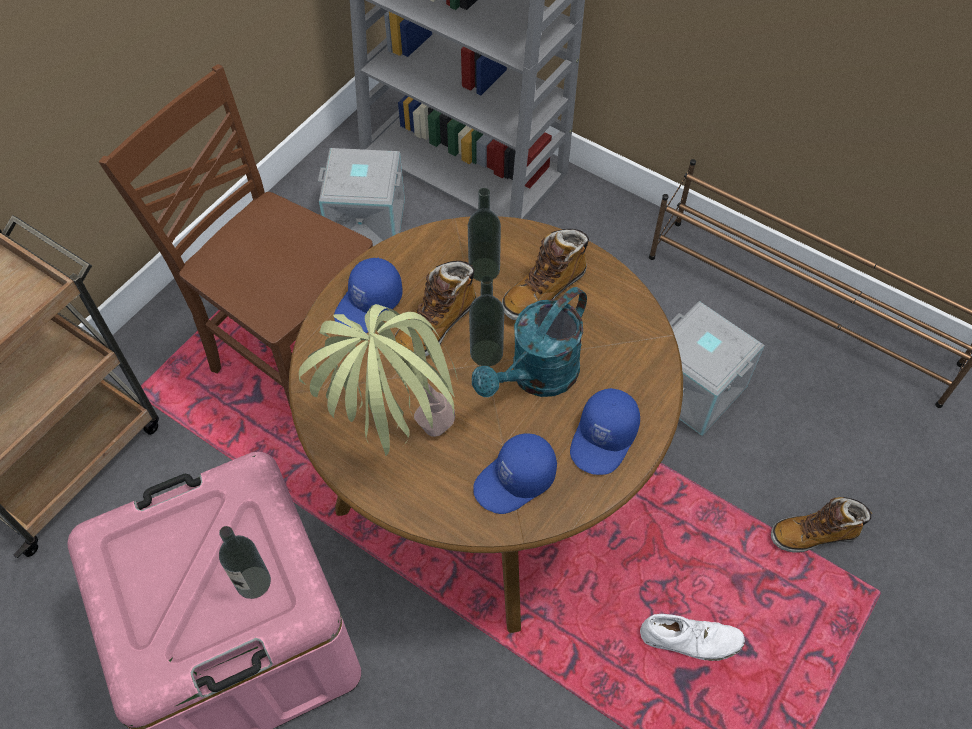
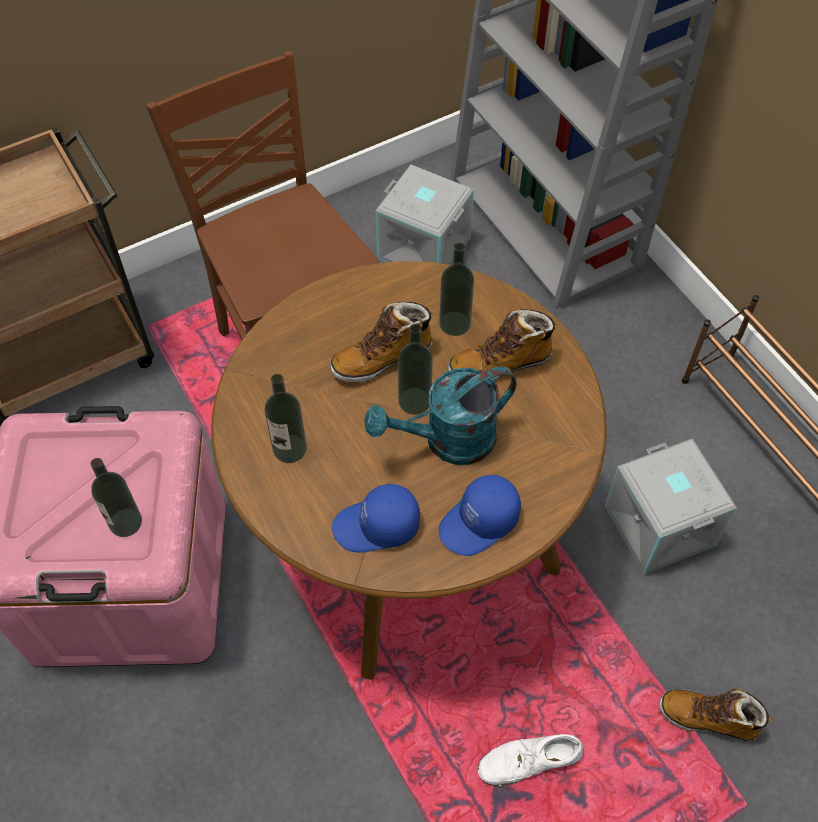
camera: 25 degrees right, 0 degrees up
potted plant [299,304,459,456] -> bottle [265,374,307,463]
blue cap [334,258,403,333] -> none
white shoe [640,614,745,661] -> white shoe turned 135 degrees clockwise [477,734,583,786]

